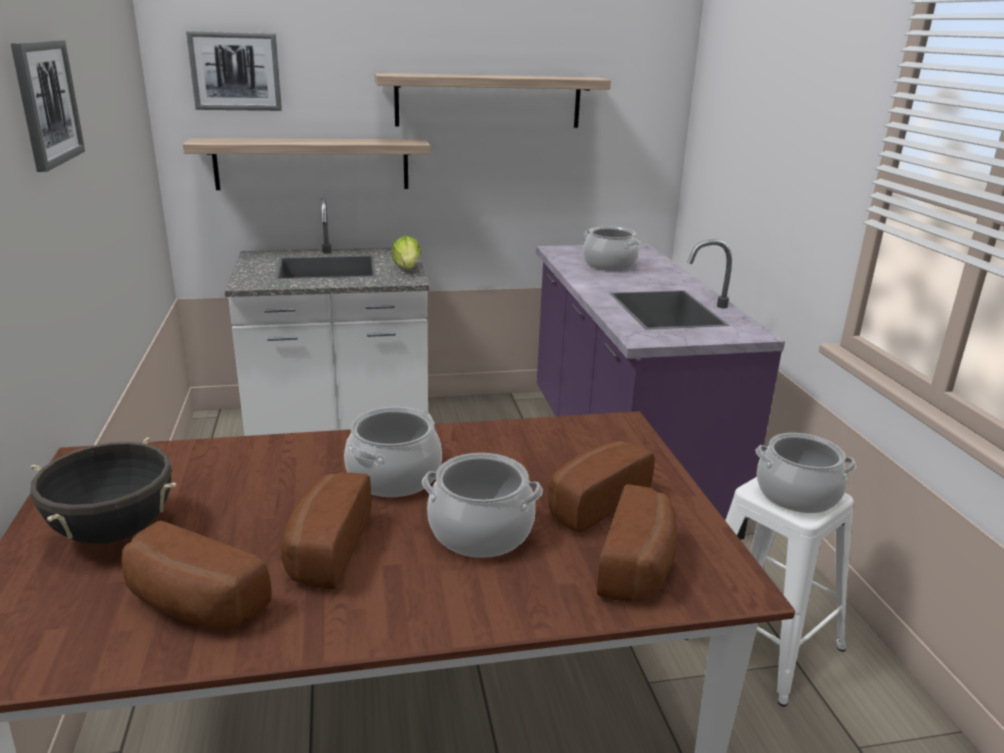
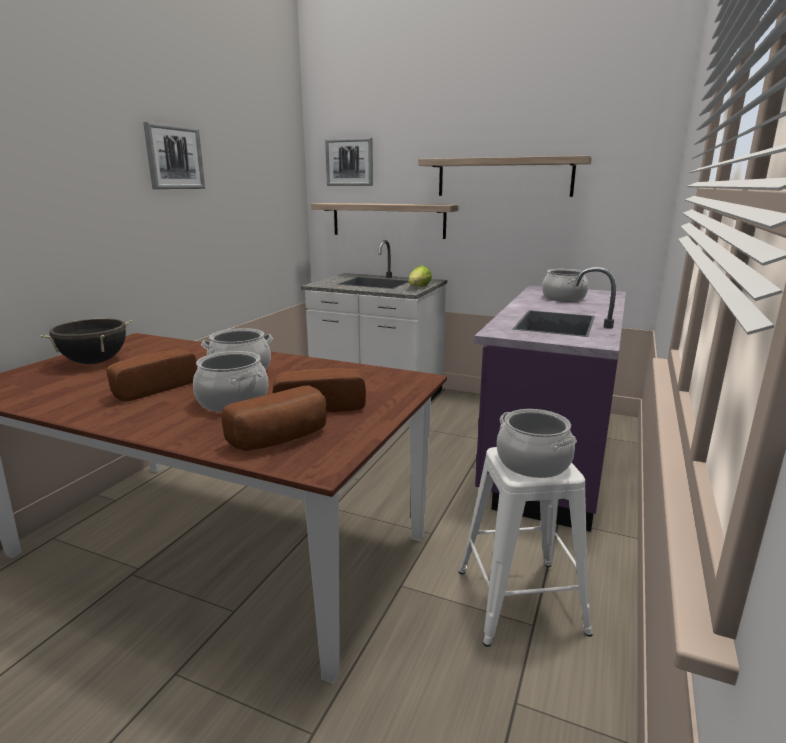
camera: 35 degrees right, 5 degrees down
bread [121,521,271,630] -> none

